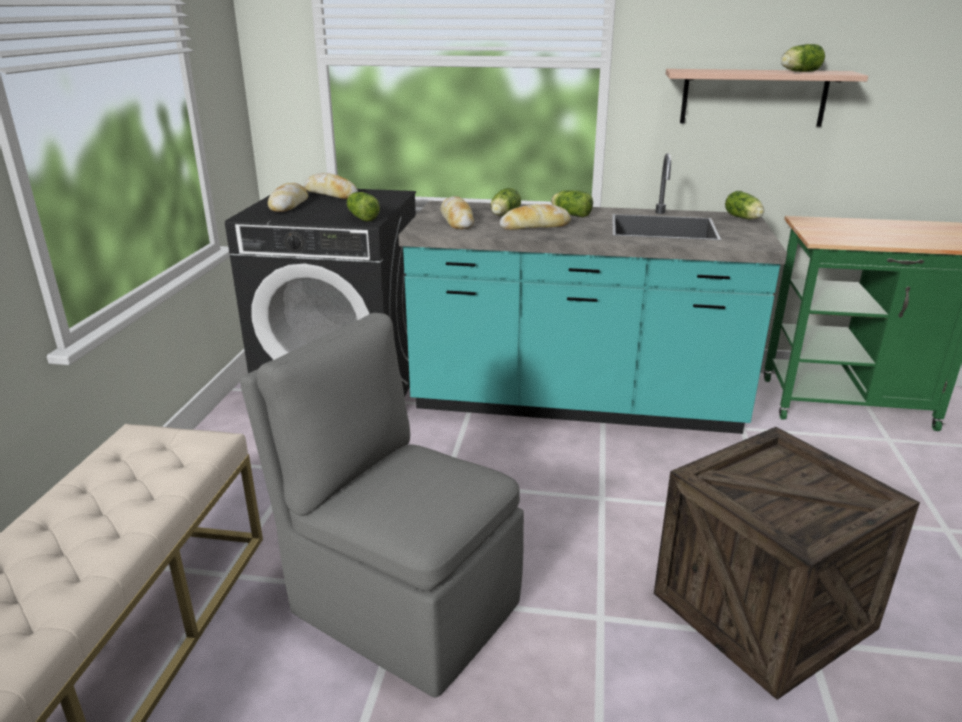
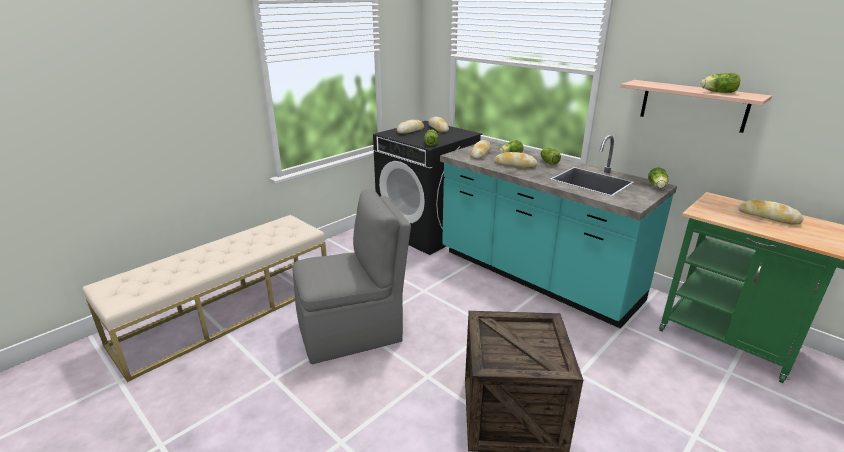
camera: 35 degrees right, 0 degrees up
grey chair [240,313,524,697] -> grey chair turned 90 degrees clockwise [292,189,411,364]
none -> bread [738,200,803,225]

